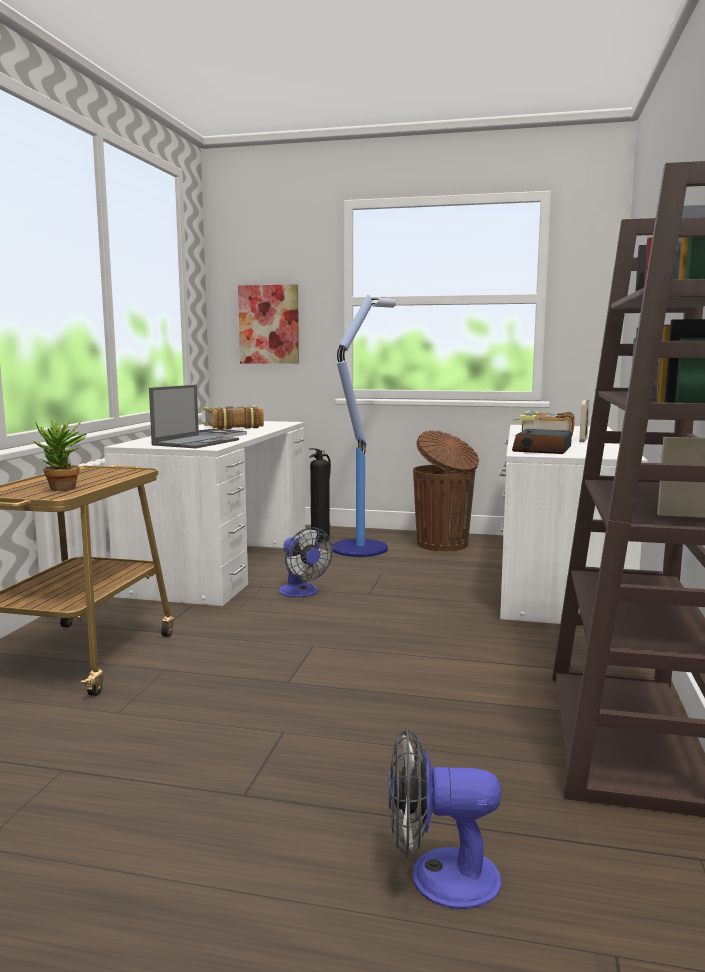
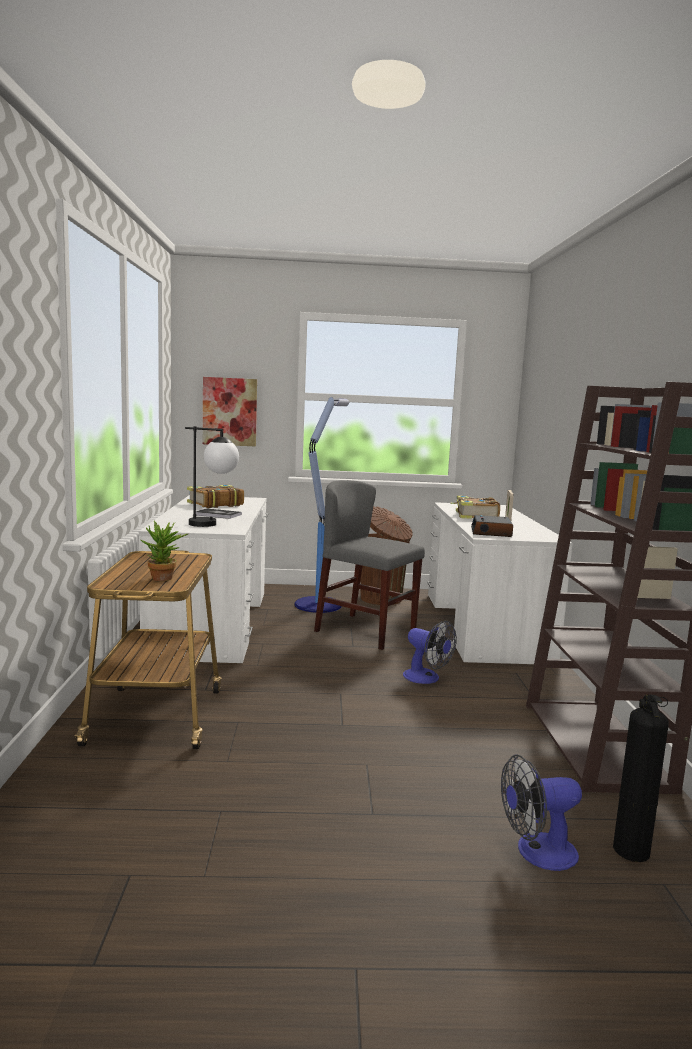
camera: 15 degrees left, 0 degrees up
laptop [149,385,239,448] -> table lamp [185,426,239,527]
fan [279,527,333,597] -> fan moved to [403,621,457,684]
fire extinguisher [309,448,331,543] -> fire extinguisher moved to [613,694,669,862]
none -> grey chair [314,480,425,650]

